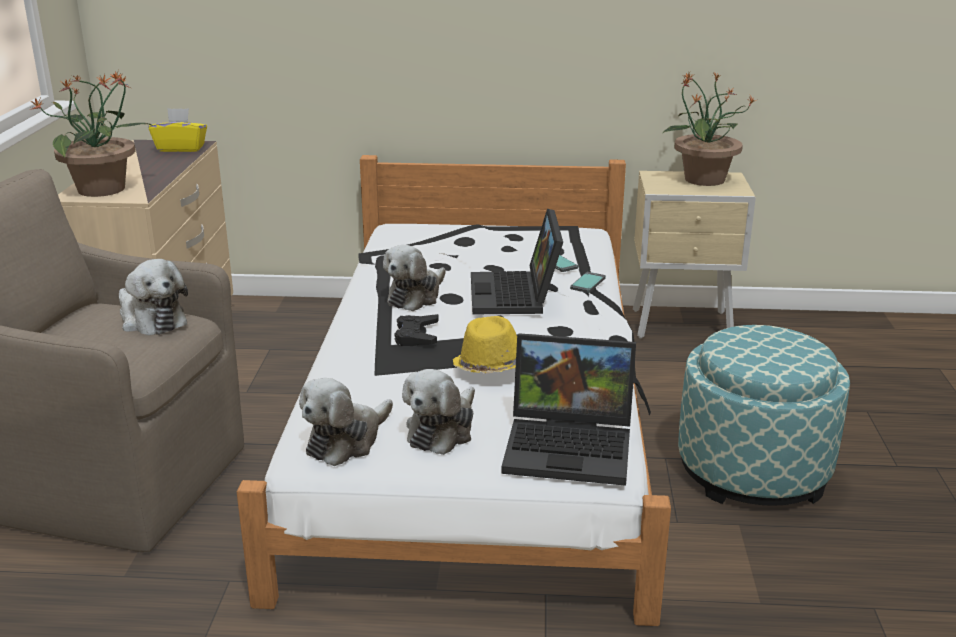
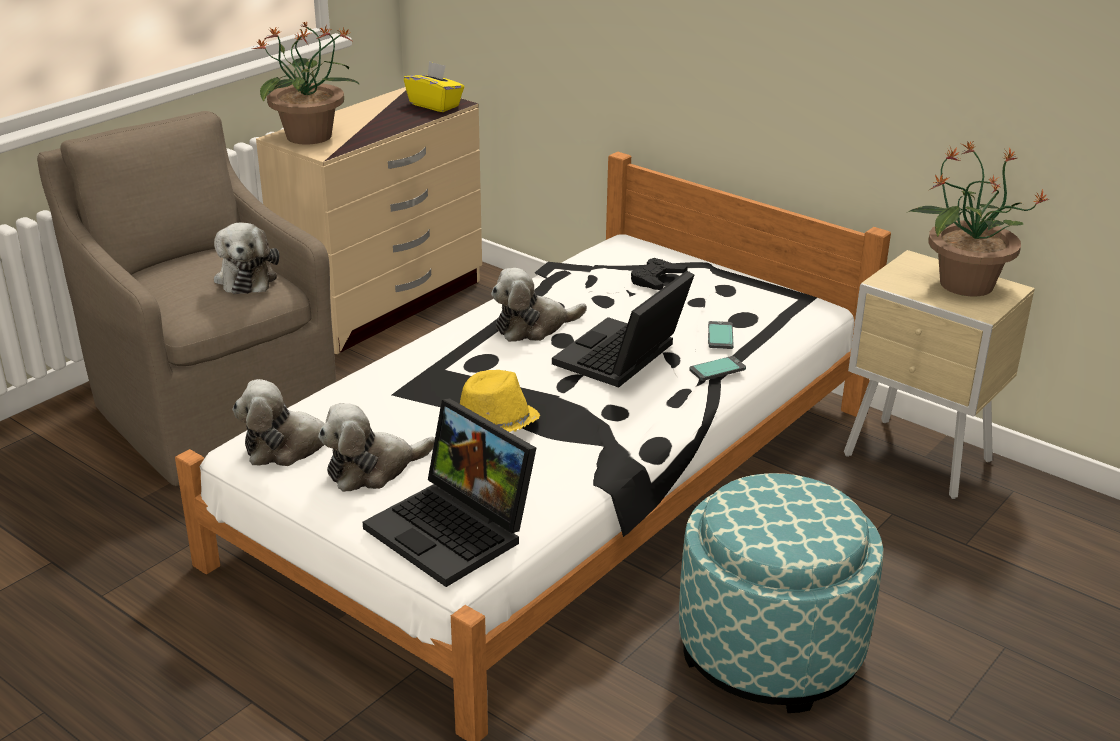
camera: 35 degrees right, 5 degrees up
black game controller [394,314,439,346] -> black game controller moved to [631,258,688,290]

